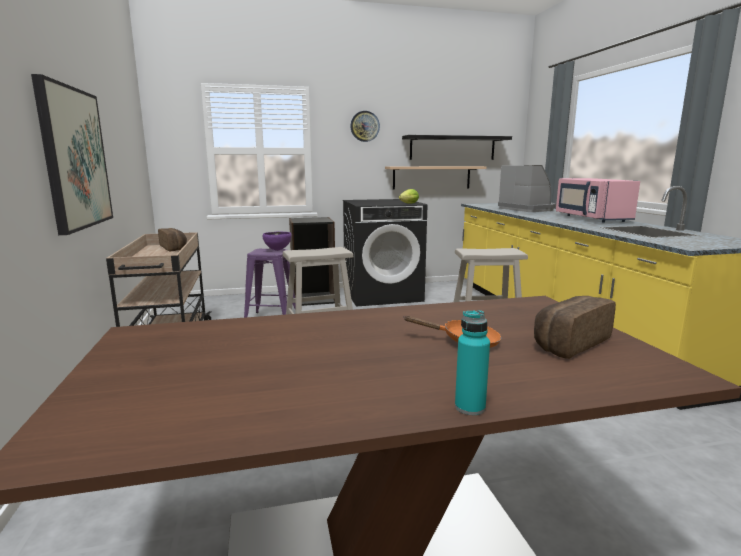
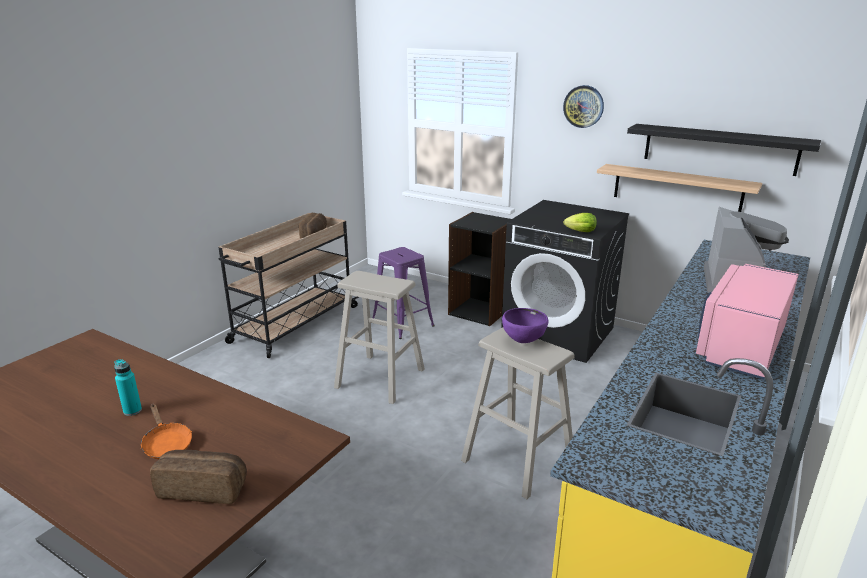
camera: 45 degrees right, 10 degrees up
picture [31,74,113,235] -> none
purple bowl [263,232,292,251] -> purple bowl moved to [502,308,549,343]
turquoise bottle [455,310,490,415] -> turquoise bottle moved to [114,359,142,416]

